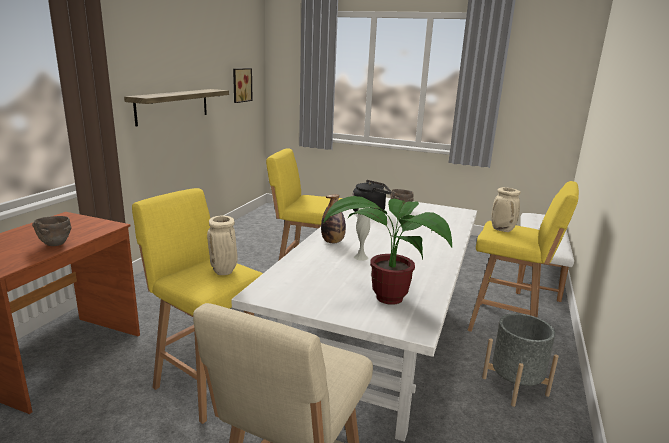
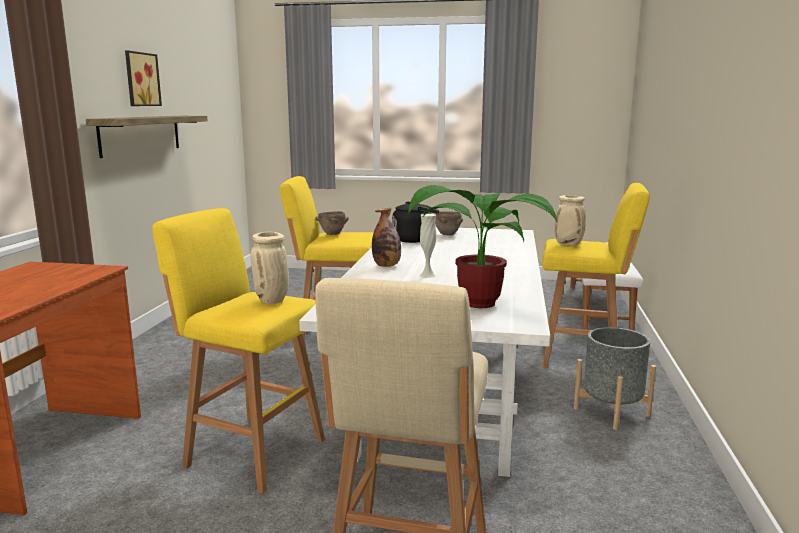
camera: 10 degrees left, 5 degrees down
brown bowl [32,216,72,246] -> brown bowl moved to [315,211,349,235]
picture [233,68,253,103] -> picture moved to [125,50,162,106]

